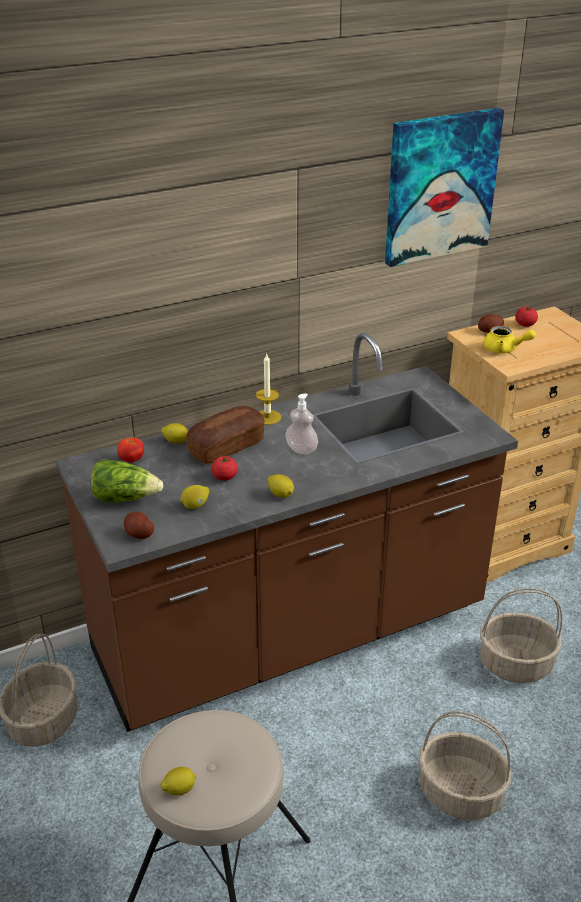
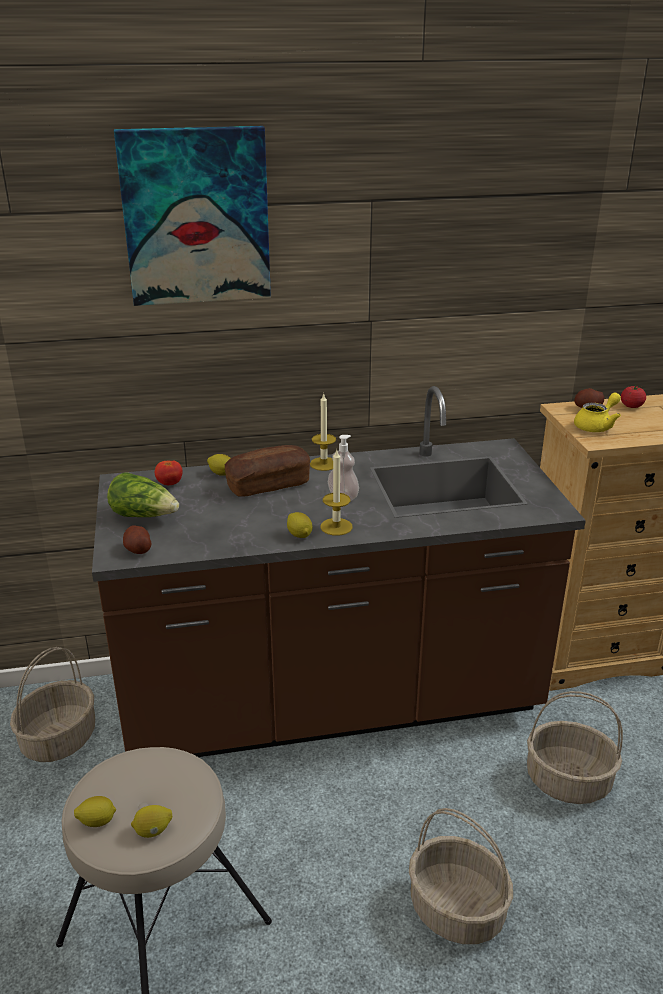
camera: 15 degrees right, 5 degrees down
lemon [180,485,210,509] -> lemon moved to [131,805,172,838]
tomato [211,456,238,481] -> none
picture [385,108,504,267] -> picture moved to [114,126,271,306]
yellow teapot [483,326,536,354] -> yellow teapot turned 75 degrees counterclockwise [574,393,621,432]
none -> candle [321,450,352,536]

